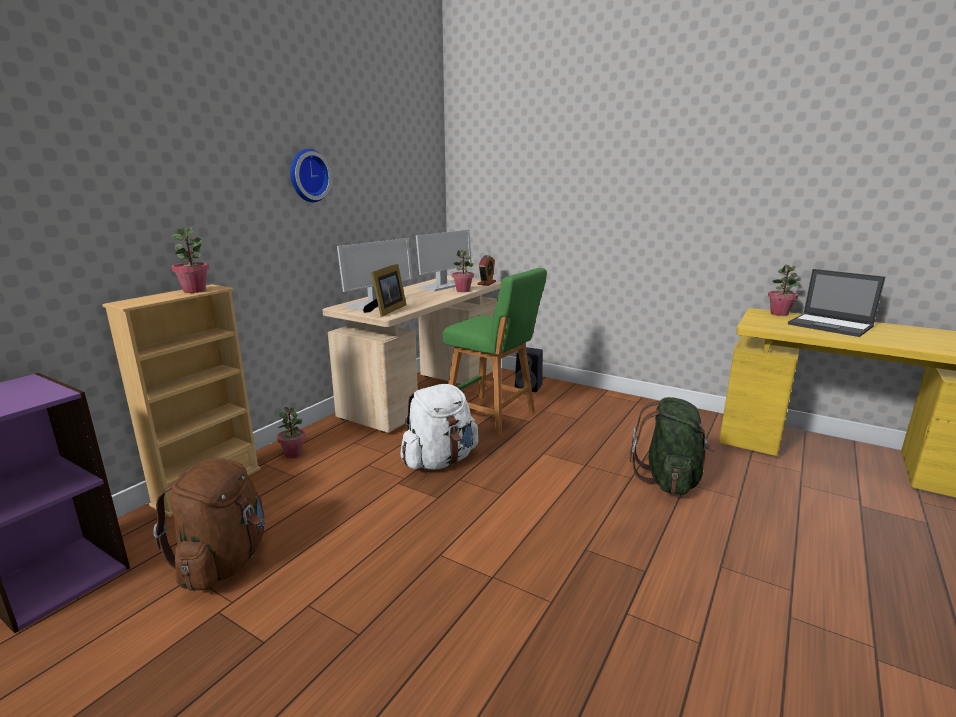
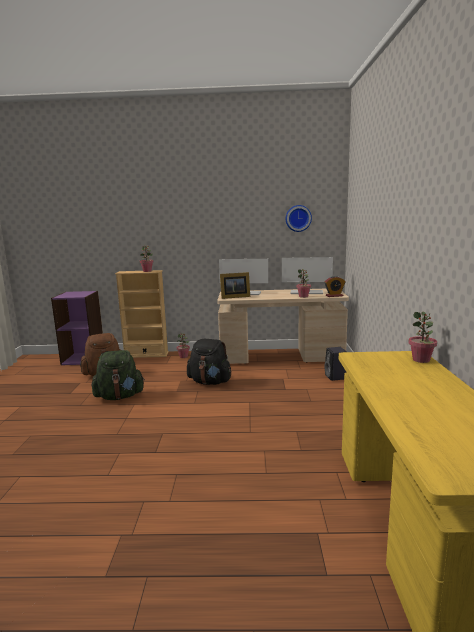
camera: 60 degrees right, 5 degrees down
wall clock [290,149,332,202] -> wall clock moved to [286,205,312,232]
white backpack [400,384,478,470] -> black backpack [187,339,232,385]
green stool [443,268,547,436] -> none
green backpack [630,397,715,495] -> green backpack moved to [92,350,145,400]
laptop [788,269,886,337] -> none

